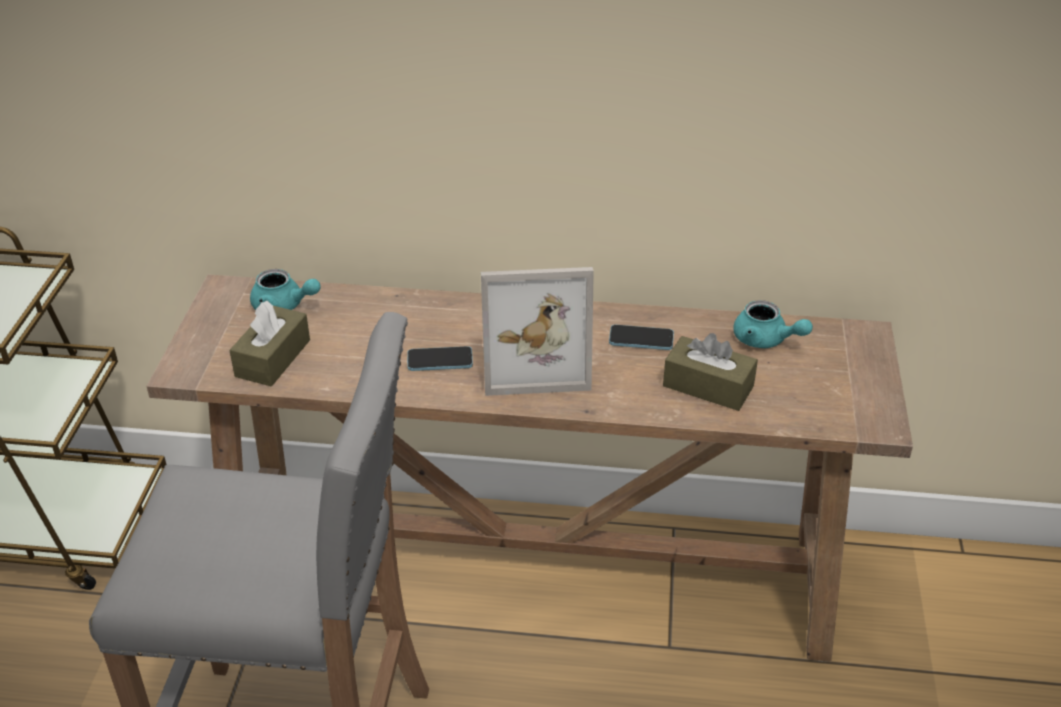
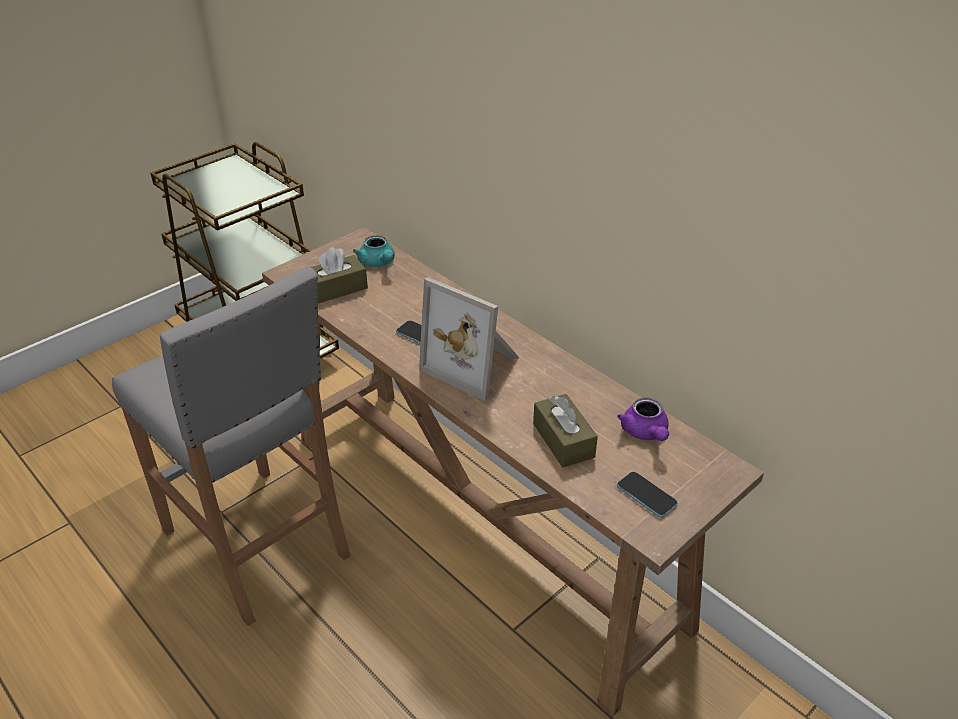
camera: 40 degrees right, 0 degrees up
phone [609,325,674,350] -> phone moved to [617,471,678,518]
turquoise teapot [733,300,813,348] -> purple teapot [617,397,669,441]

